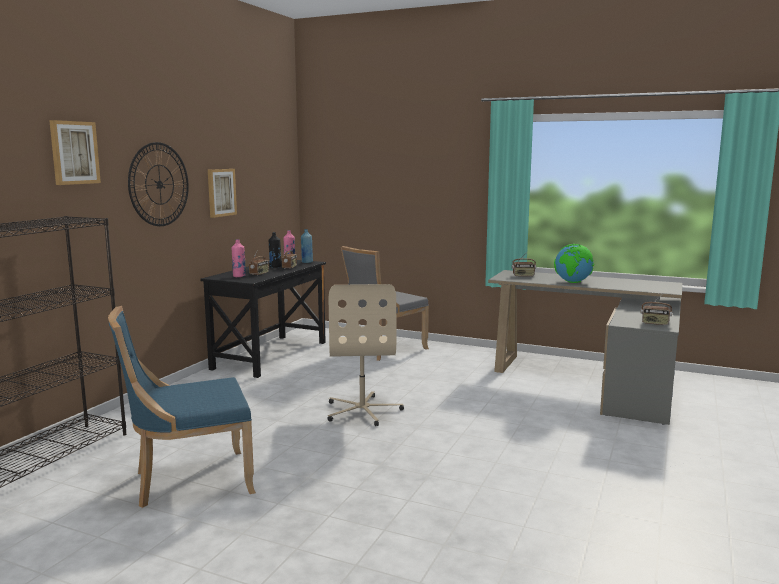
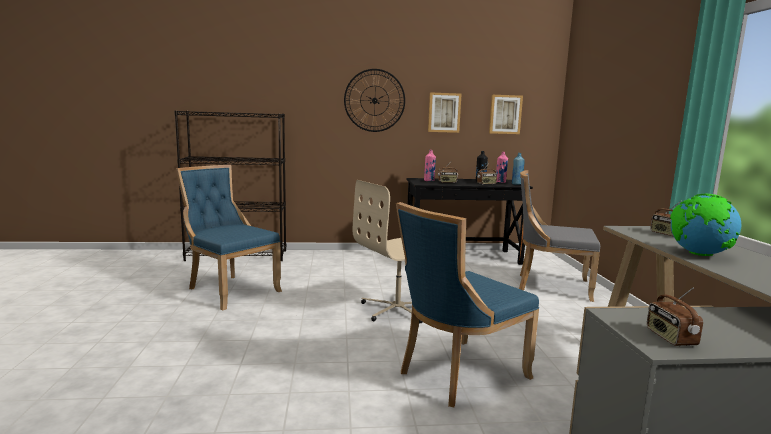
camera: 60 degrees right, 0 degrees up
picture [49,120,101,185] -> picture moved to [489,95,523,134]
none -> blue chair [396,202,539,407]

